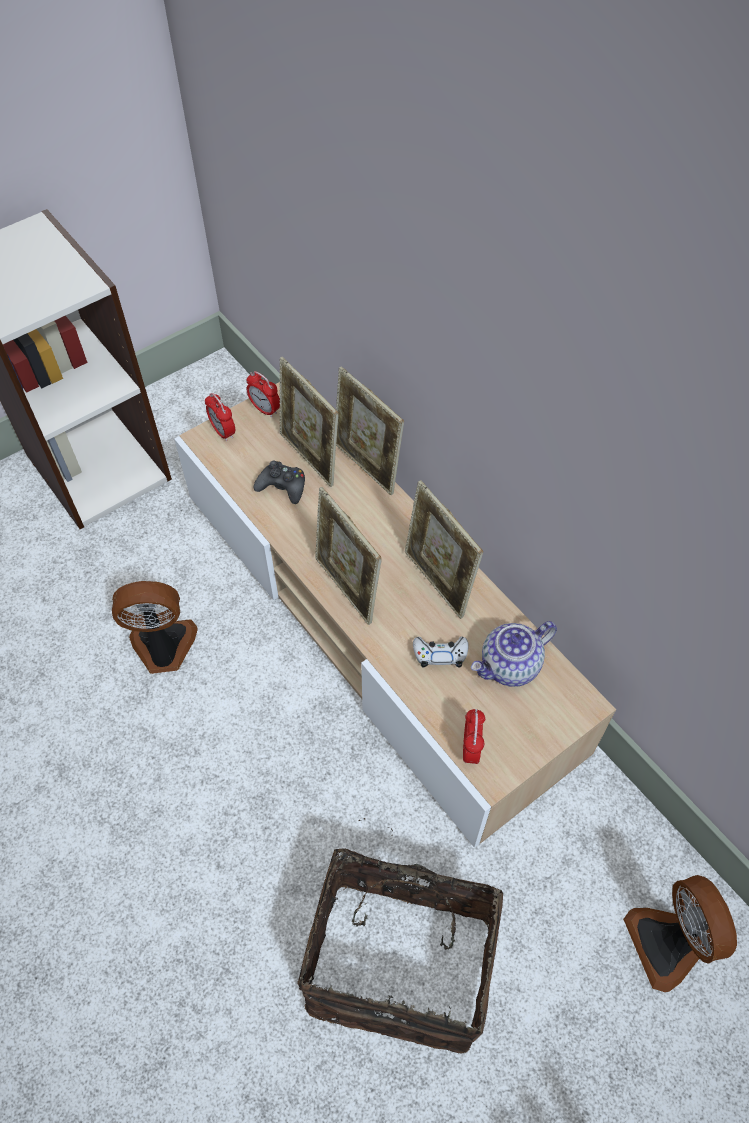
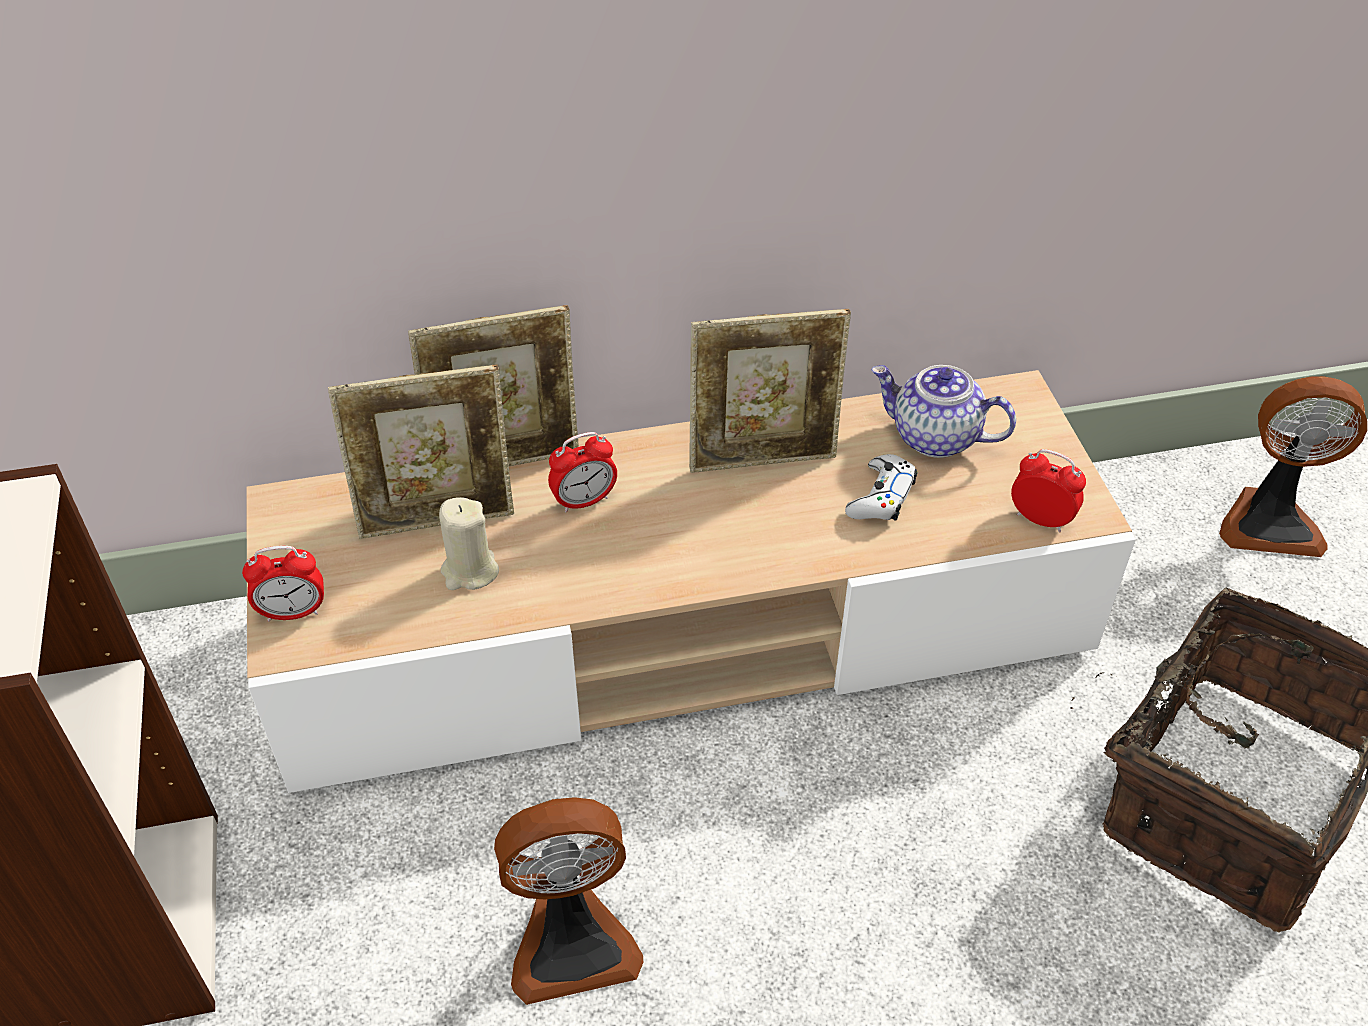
camera: 65 degrees left, 10 degrees down
fan [112,581,198,674] -> fan turned 120 degrees counterclockwise [494,797,644,1005]
alarm clock [246,371,280,418] -> alarm clock moved to [548,432,617,512]
black game controller [254,461,305,504] -> beige candle [439,497,499,590]
picture frame [315,487,382,625] -> none
teapot [471,621,557,687] -> teapot turned 120 degrees clockwise [871,365,1016,458]

